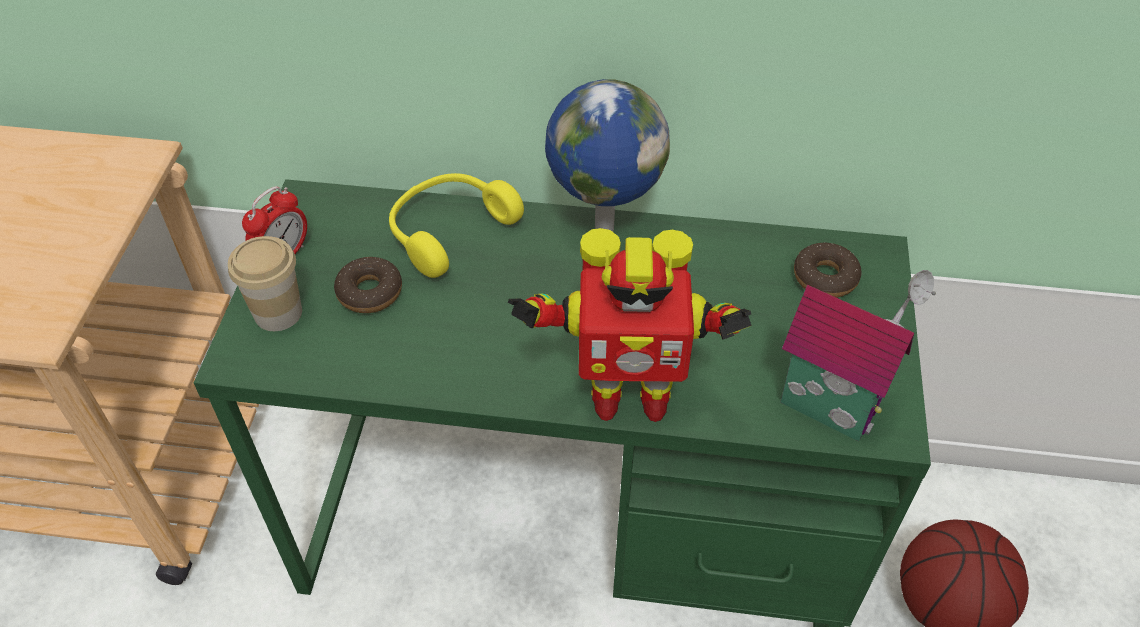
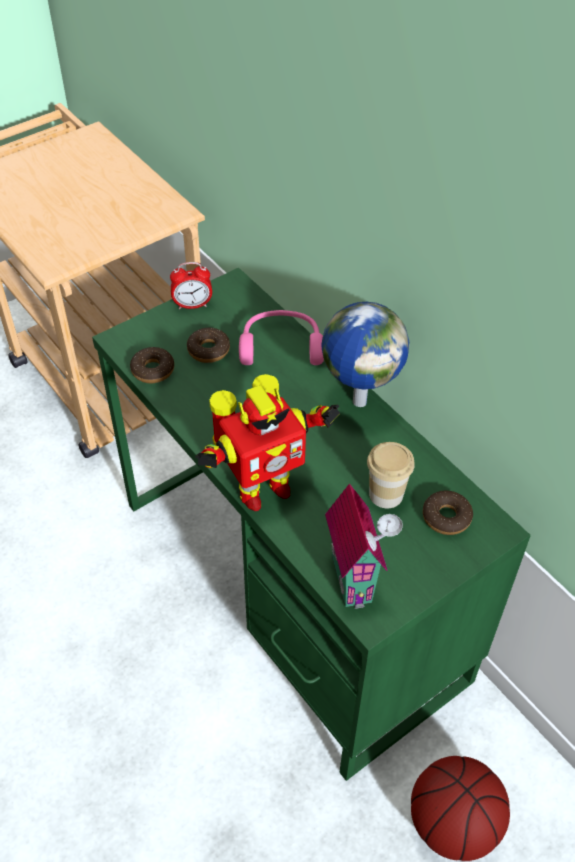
camera: 45 degrees right, 0 degrees up
cup [228,236,302,331] -> cup moved to [367,442,415,509]
yellow headphones [389,173,524,278] -> pink headphones [239,310,324,365]
toy robot [508,228,752,422] -> toy robot turned 75 degrees counterclockwise [195,374,340,511]
none -> donut [130,347,174,383]

